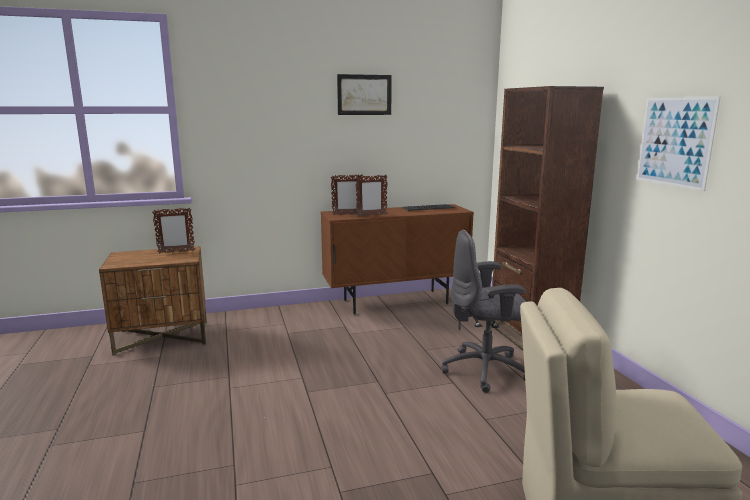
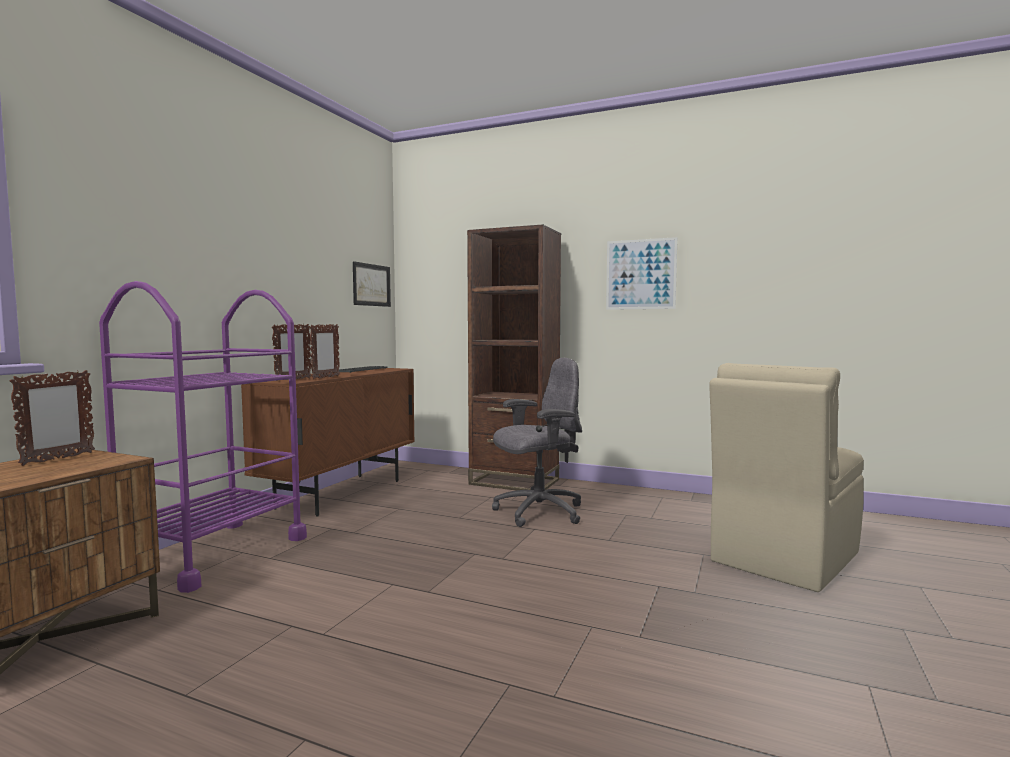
camera: 50 degrees left, 10 degrees down
picture [337,74,392,115] -> picture moved to [353,261,391,307]
grey office chair [442,230,526,393] -> grey office chair turned 150 degrees counterclockwise [492,358,582,527]
none -> purple cart [99,281,307,593]

